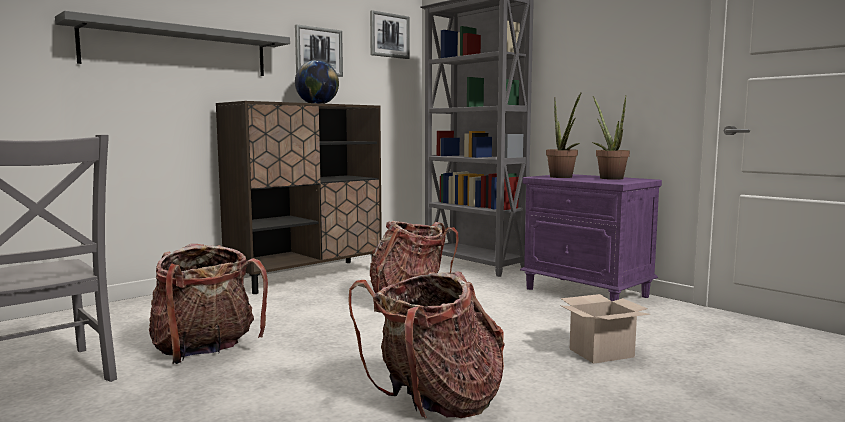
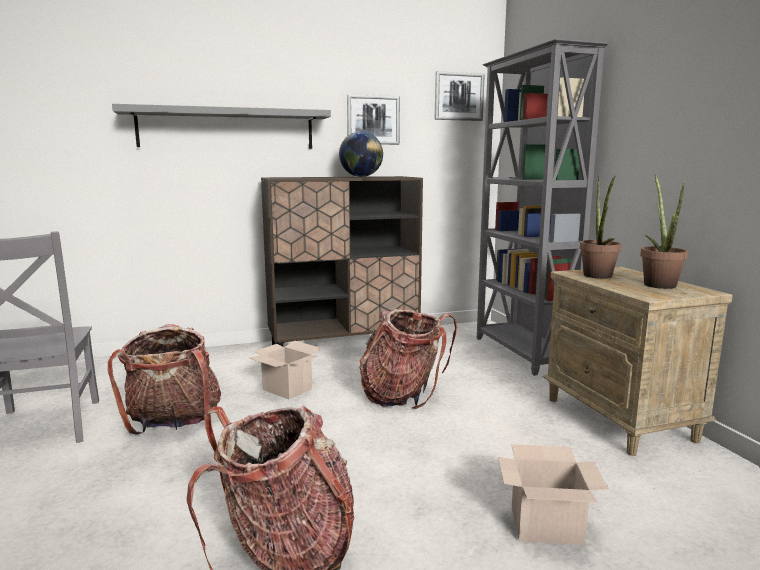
camera: 25 degrees right, 5 degrees up
purple nightstand [520,174,662,301] -> beige nightstand [543,267,733,456]
none -> cardboard box [249,341,321,399]

